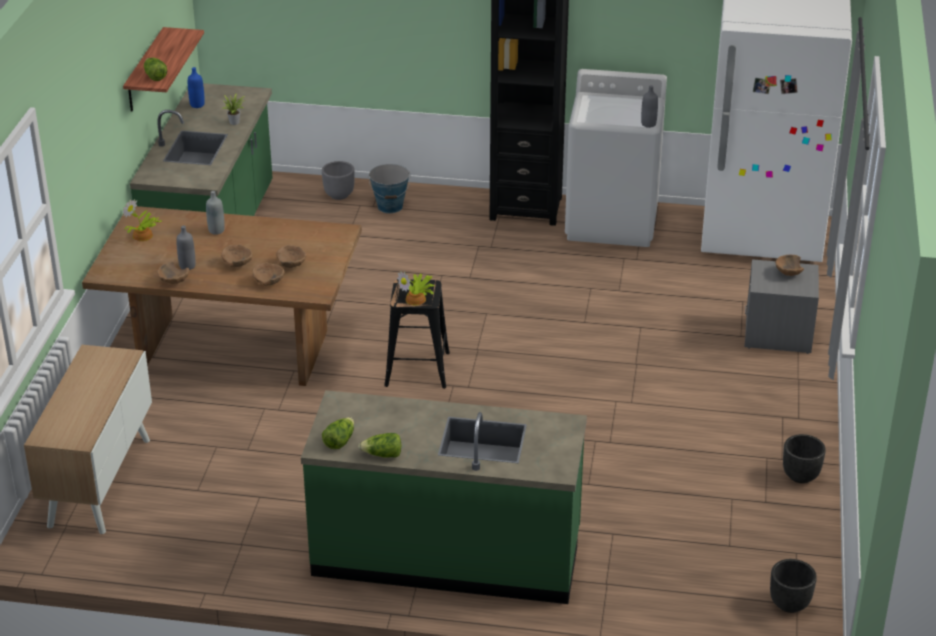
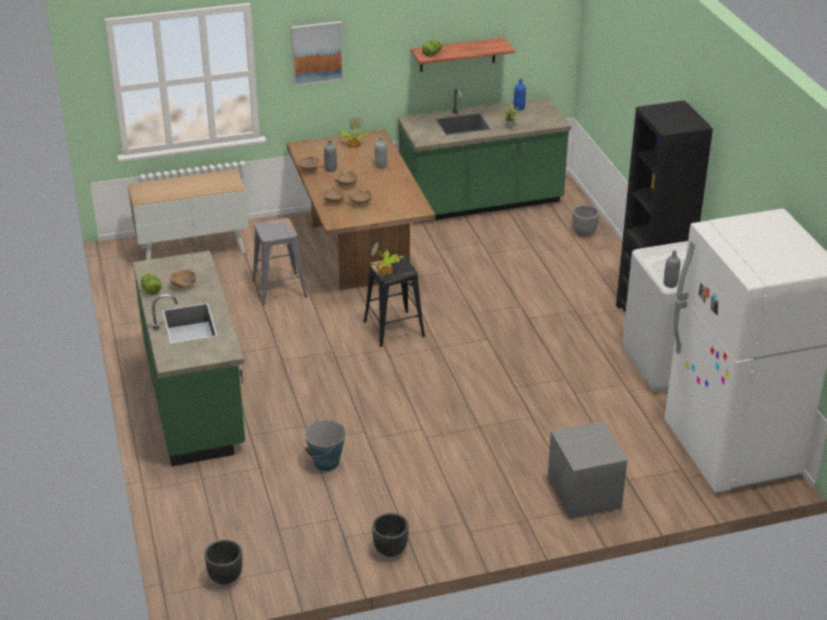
camera: 65 degrees right, 0 degrees up
lettuce [322,417,354,449] -> none
bucket [368,164,411,213] -> bucket moved to [304,420,346,471]
brown bowl [775,255,804,276] -> brown bowl moved to [170,270,196,288]
none -> grey stool [252,218,308,305]
none -> picture [291,21,344,86]

